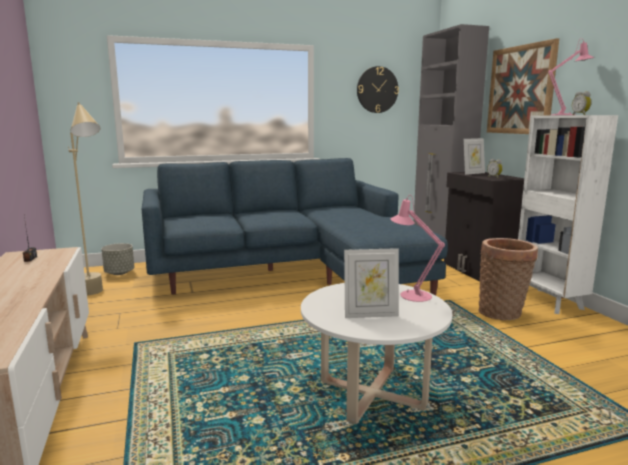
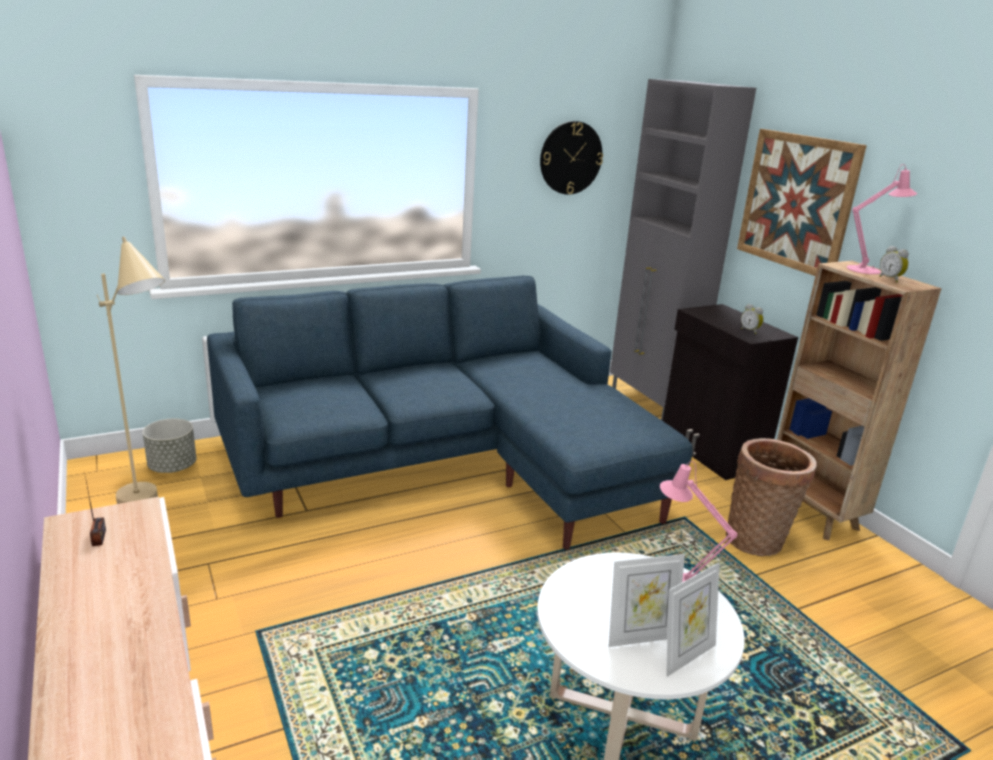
camera: 10 degrees left, 10 degrees up
picture frame [463,138,485,175] -> picture frame moved to [666,563,720,677]
white bookcase [518,115,618,314] -> brown bookcase [777,261,942,540]

